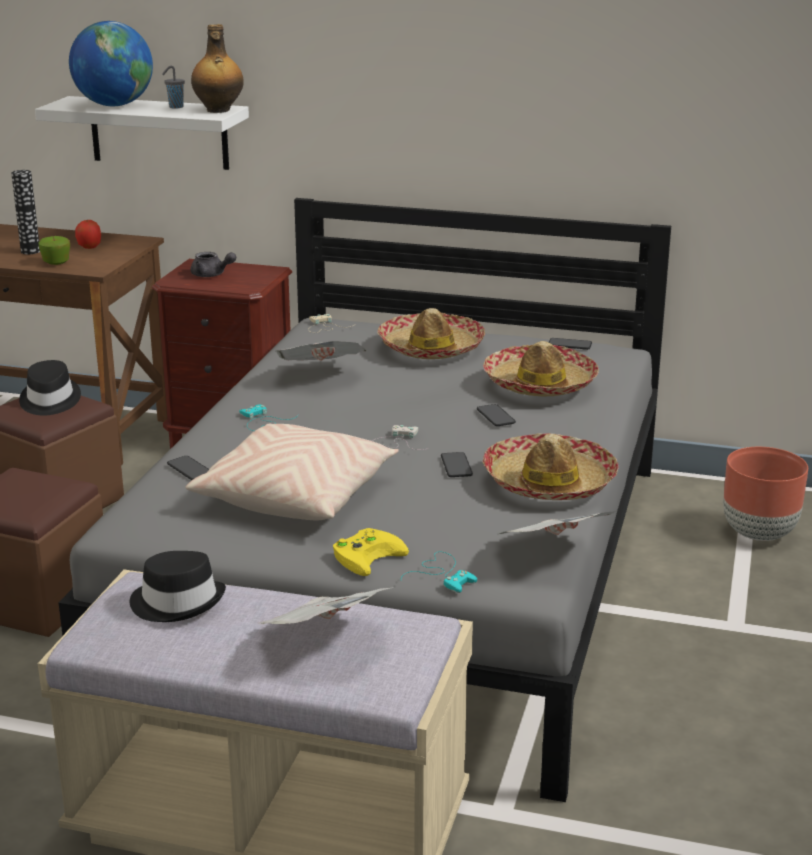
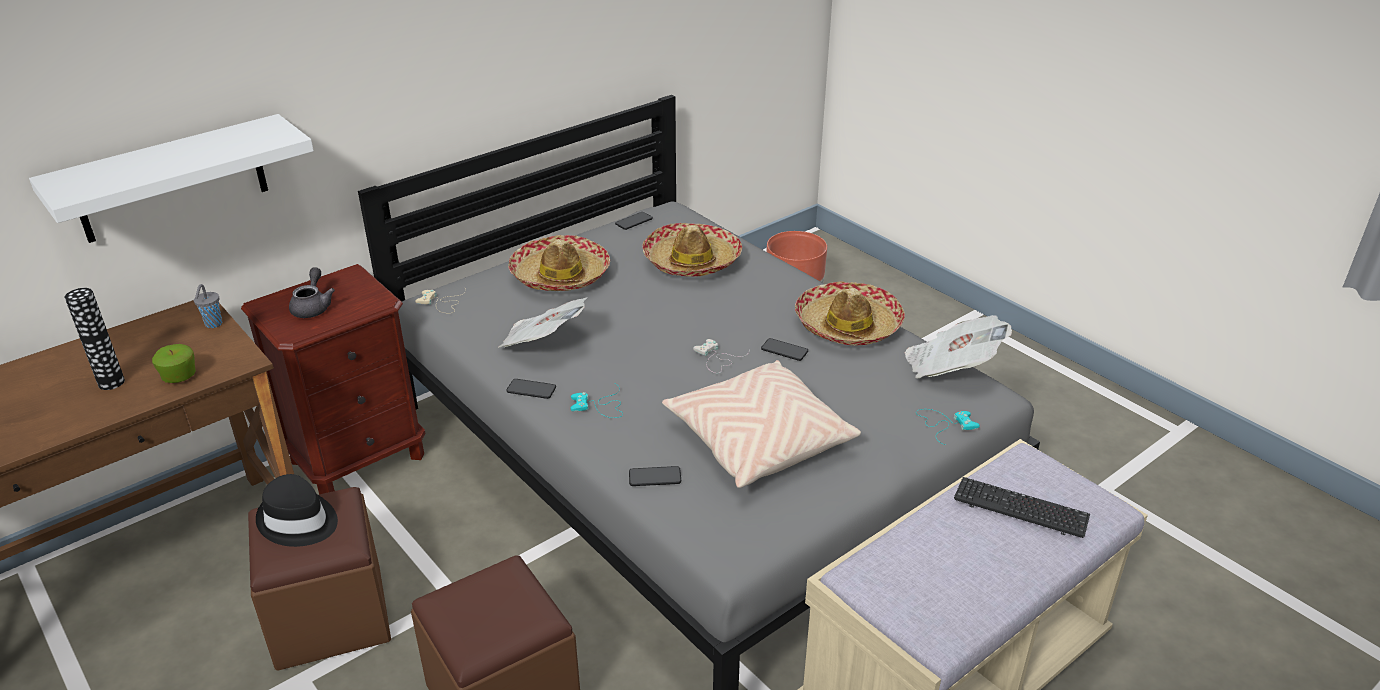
camera: 55 degrees left, 10 degrees up
globe [69,21,153,106] -> none
apple [75,220,101,249] -> none
black hat [130,551,226,622] -> none
grey cup [162,66,185,109] -> grey cup moved to [194,284,222,328]
bottle [191,24,244,113] -> none
grey teapot [191,252,236,277] -> grey teapot turned 60 degrees counterclockwise [289,267,335,318]
newspaper [260,588,390,624] -> keyboard [954,477,1090,538]
yellow game controller [333,528,409,576] -> none
phone [477,404,516,426] -> phone moved to [506,379,556,399]

